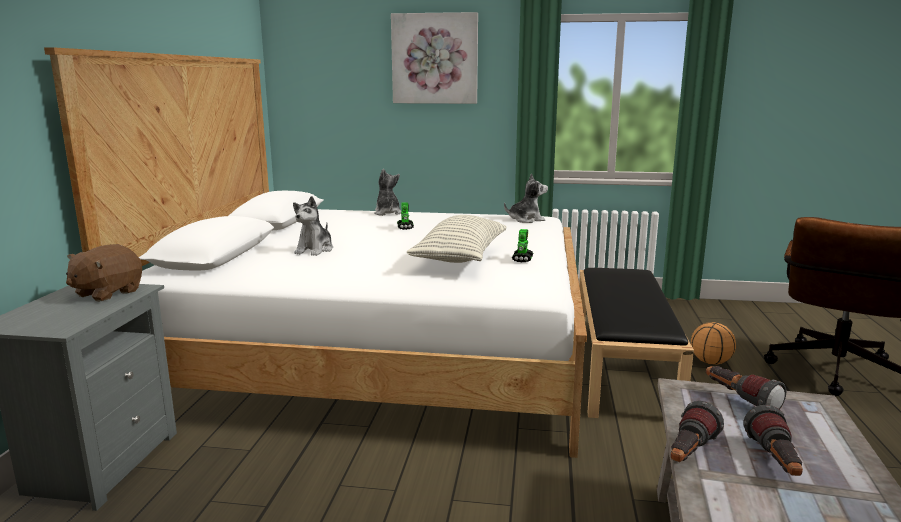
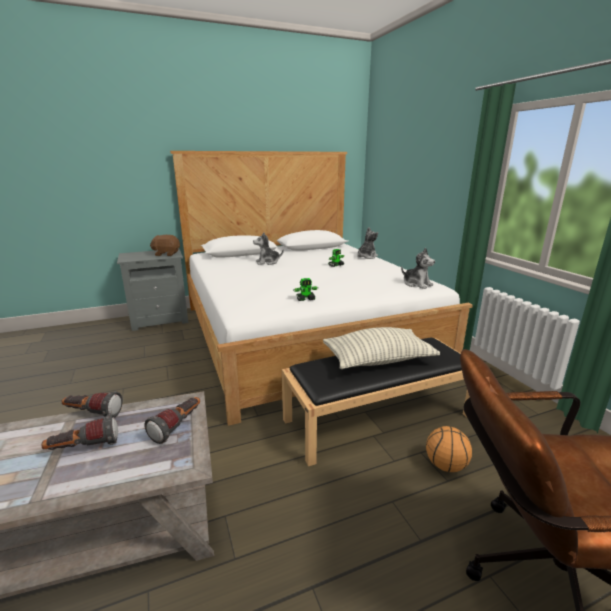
camera: 60 degrees right, 5 degrees up
picture [391,12,478,104] -> none
pillow [407,215,507,263] -> pillow moved to [323,327,440,369]

